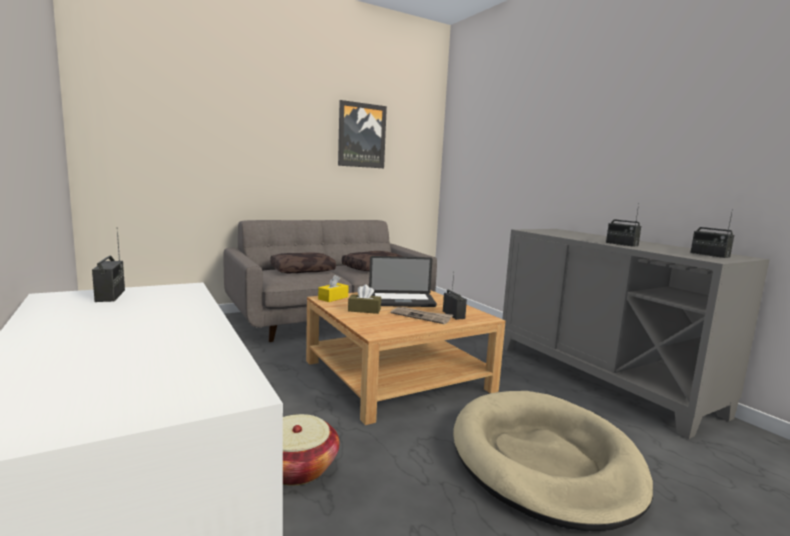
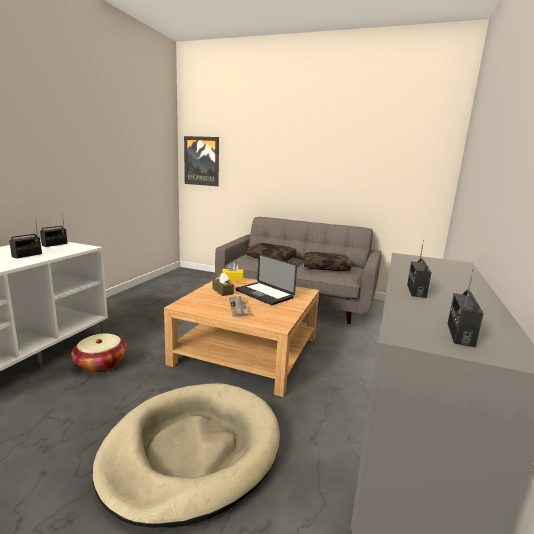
camera: 50 degrees right, 5 degrees up
picture [338,100,387,168] -> picture moved to [184,136,219,186]
radio [443,274,467,320] -> radio moved to [9,219,42,259]

